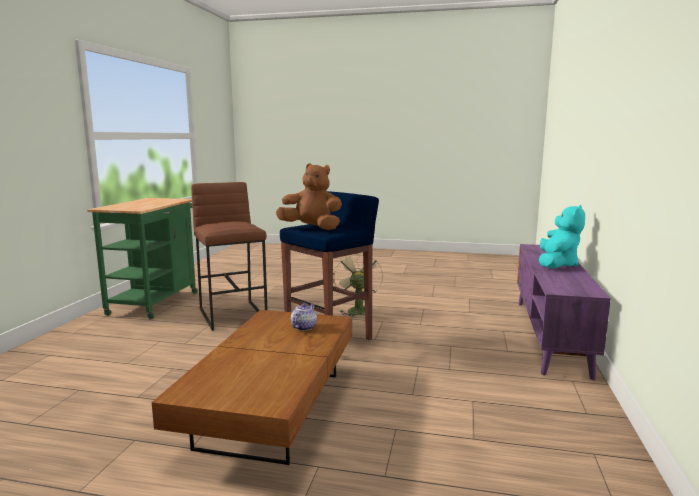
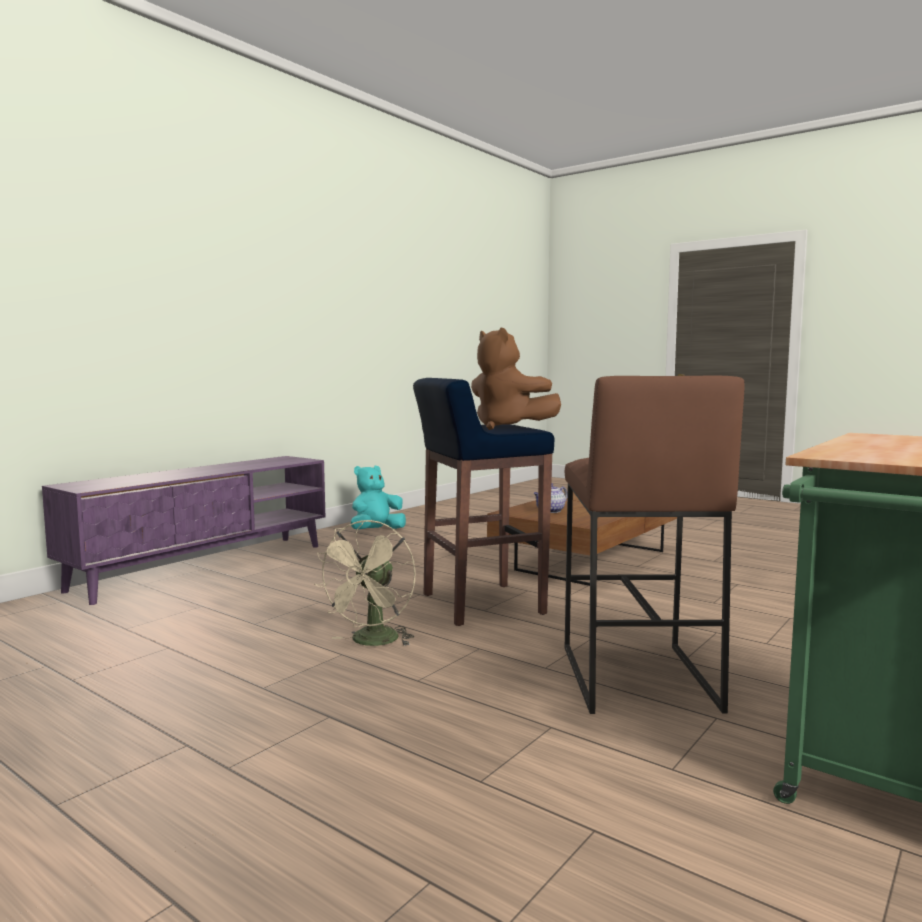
camera: 155 degrees left, 5 degrees down
turquoise plush toy [539,205,585,269] -> turquoise plush toy moved to [351,466,406,530]

